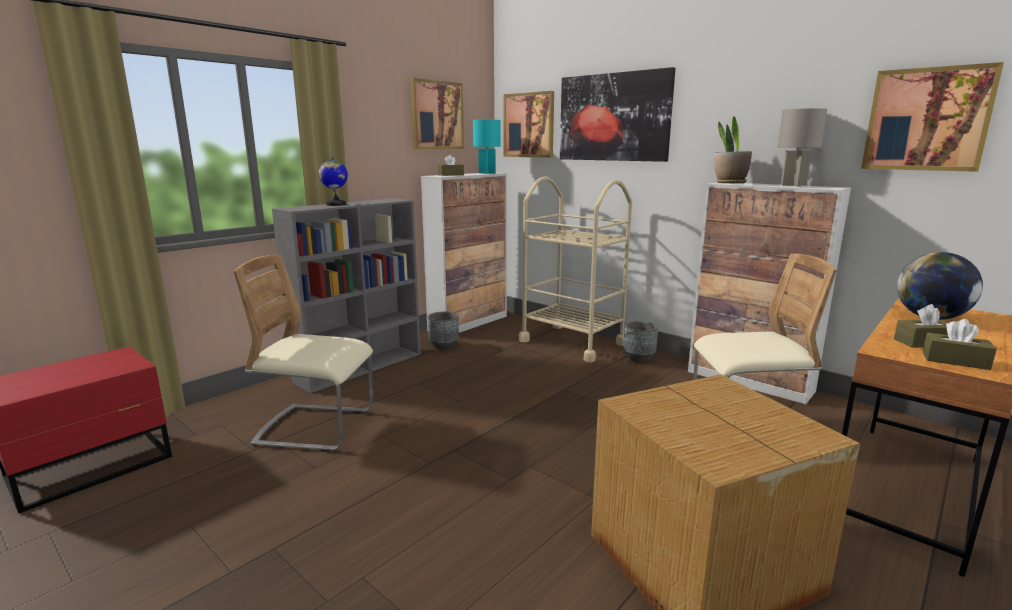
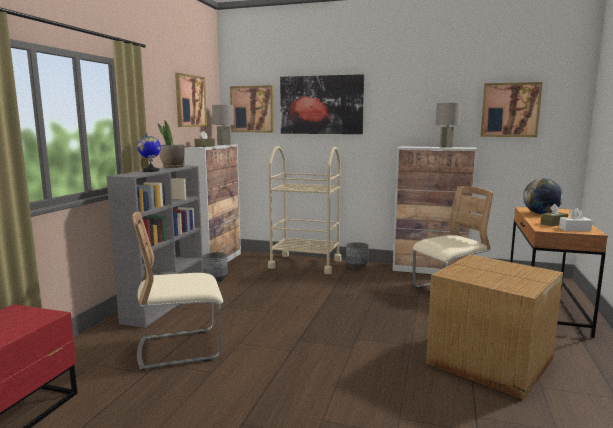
camera: 25 degrees left, 5 degrees down
turquoise table lamp [473,119,501,174] -> grey table lamp [212,105,234,145]
potted plant [715,116,752,183] -> potted plant moved to [158,120,185,168]
brown tissue box [923,319,997,370] -> white tissue box [559,208,593,231]

